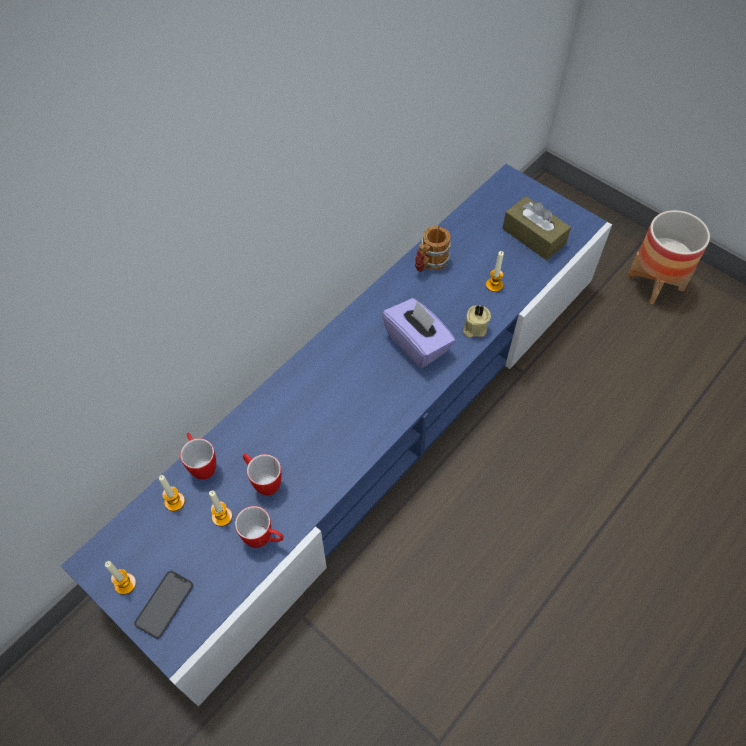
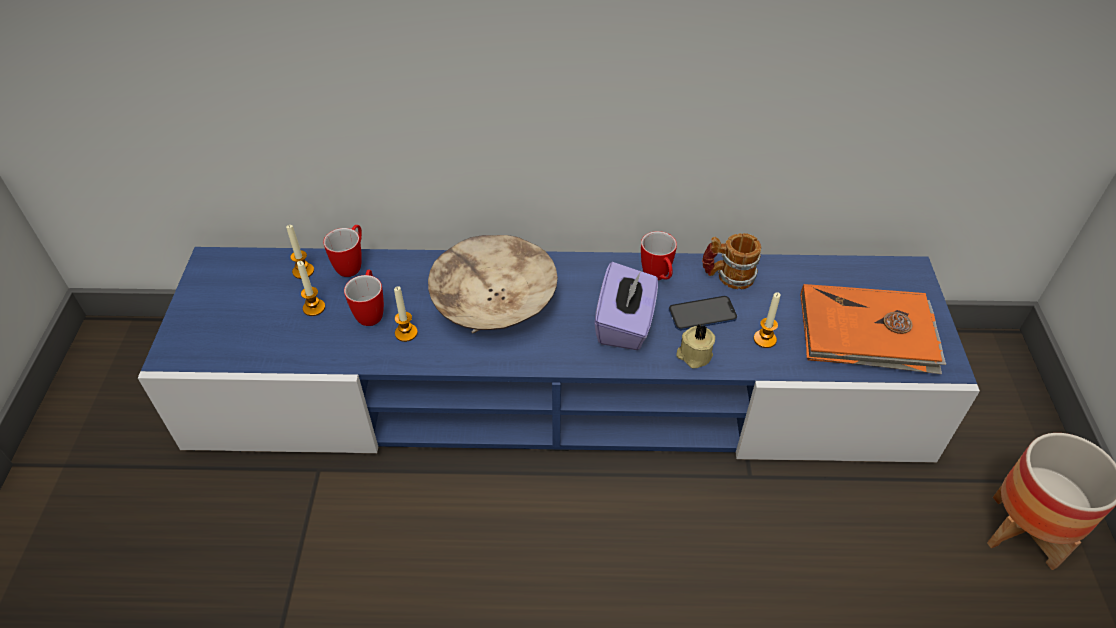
camera: 50 degrees right, 10 degrees down
candle [105,561,136,595] -> candle moved to [394,286,418,342]
phone [134,571,193,639] -> phone moved to [669,296,737,331]
mug [235,506,284,548] -> mug moved to [641,231,677,280]
brown tissue box [502,196,571,260] -> orange book [800,284,946,374]
none -> beige bowl [428,235,558,334]

